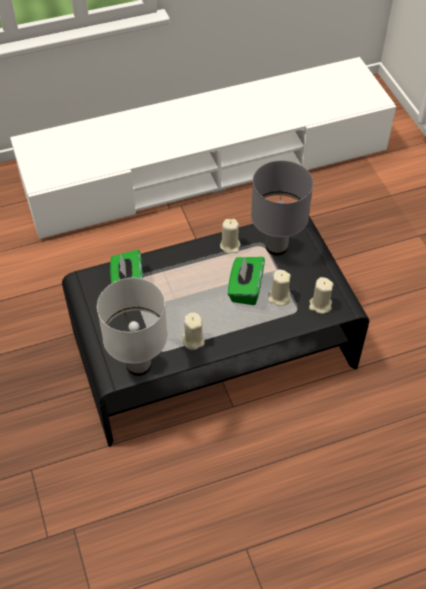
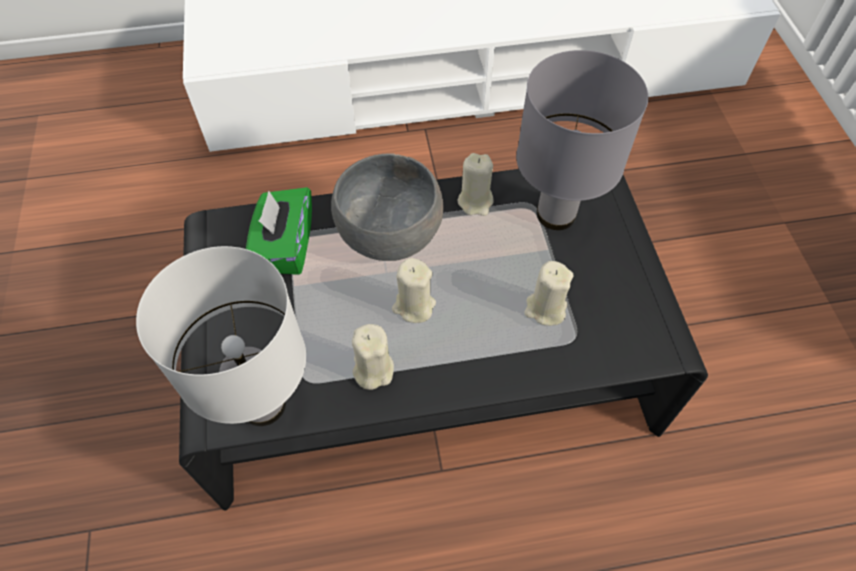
camera: 10 degrees right, 5 degrees up
green tissue box [228,257,265,305] -> none
beige candle [309,277,334,314] -> beige candle moved to [392,258,436,323]
none -> grey bowl [331,154,443,261]

